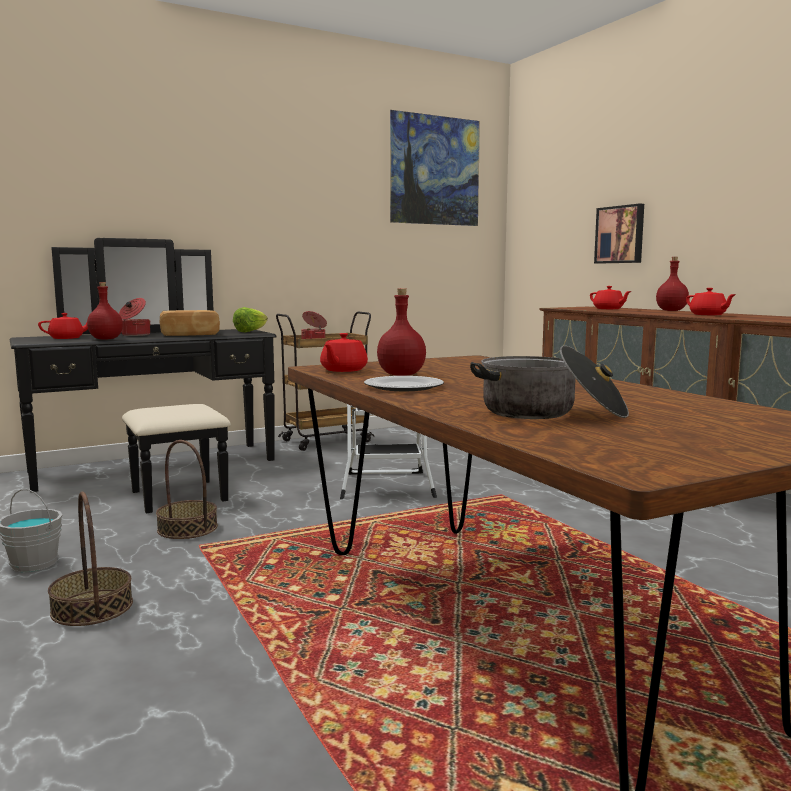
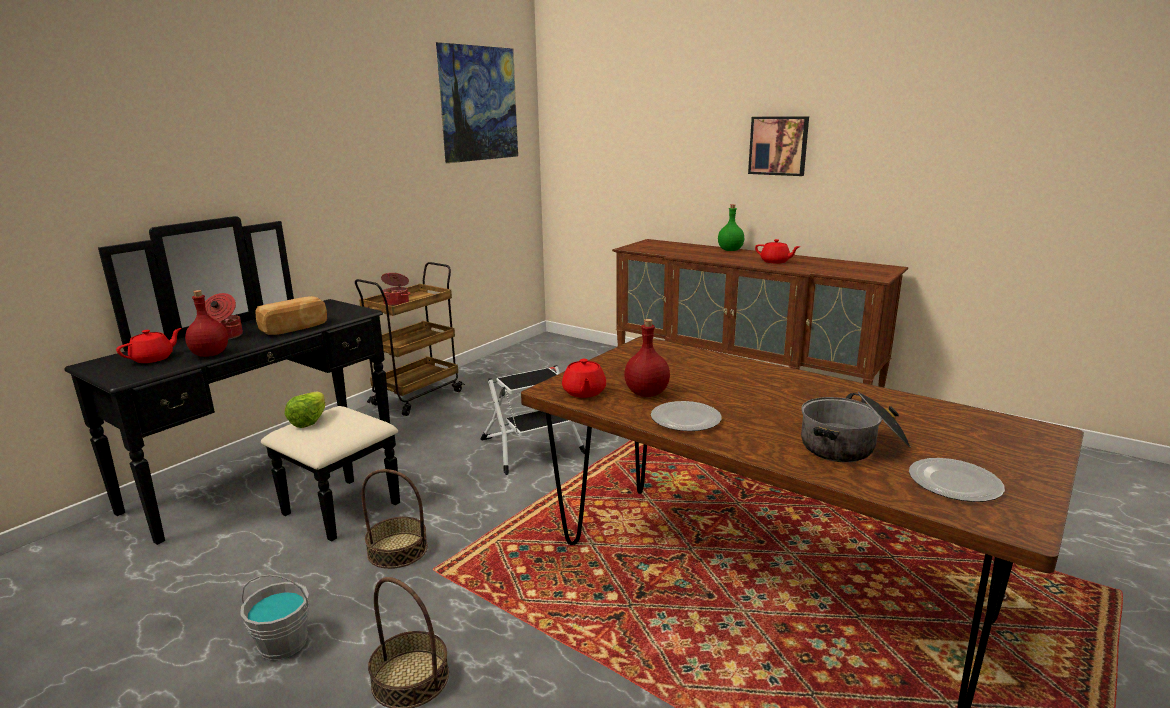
camera: 25 degrees left, 10 degrees up
lettuce [233,307,268,332] -> lettuce moved to [285,392,325,428]
red teapot [590,286,631,309] -> none
picture [594,203,644,264] -> picture moved to [748,116,809,176]
red bottle [656,257,689,311] -> green bottle [718,204,744,251]
none -> plate [909,458,1005,502]

